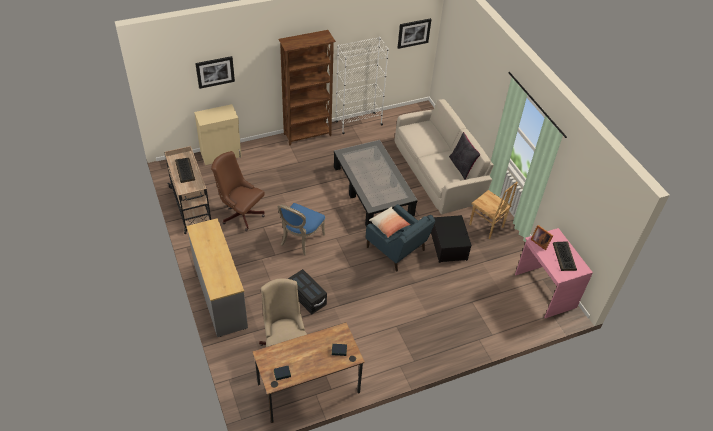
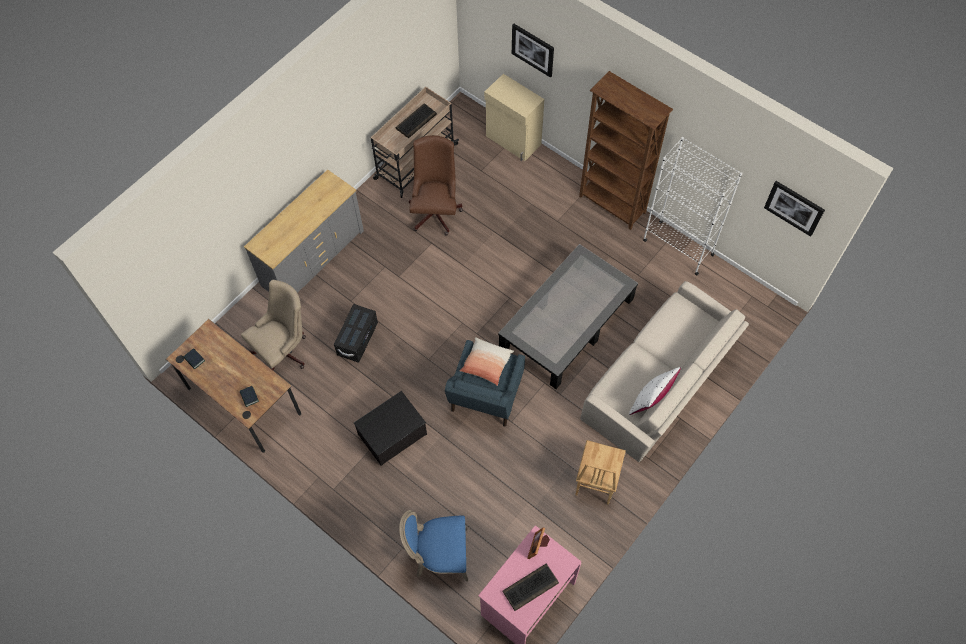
camera: 65 degrees right, 15 degrees up
blue chair [278,203,325,256] -> blue chair moved to [399,510,468,581]
storage box [431,215,472,263] -> storage box moved to [354,391,427,466]
black pillow [449,132,480,179] -> white pillow [629,367,681,415]

